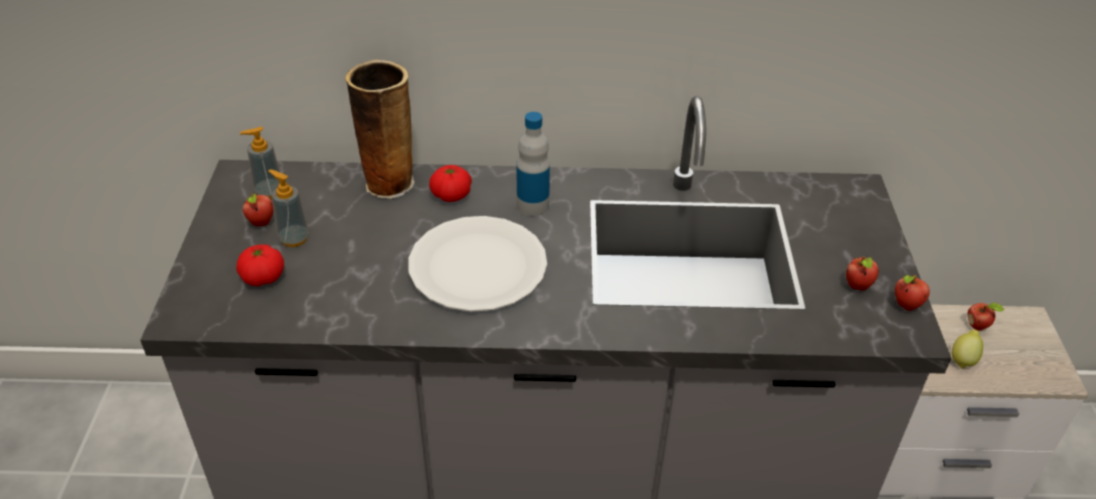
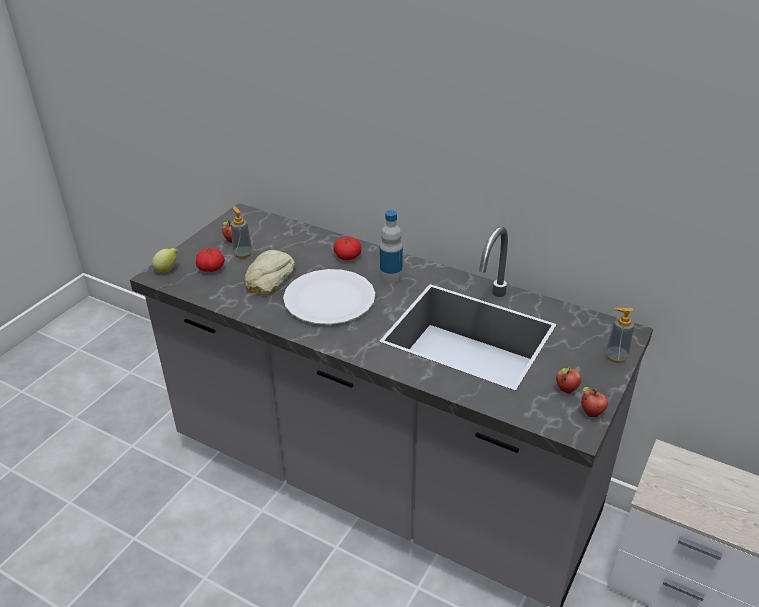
camera: 30 degrees right, 5 degrees down
soap dispenser [240,127,280,199] -> soap dispenser moved to [605,308,635,363]
vase [345,60,414,199] -> none
lemon [952,330,983,369] -> lemon moved to [152,248,178,273]
apple [968,303,1005,331] -> none
none -> bread [244,250,295,295]

